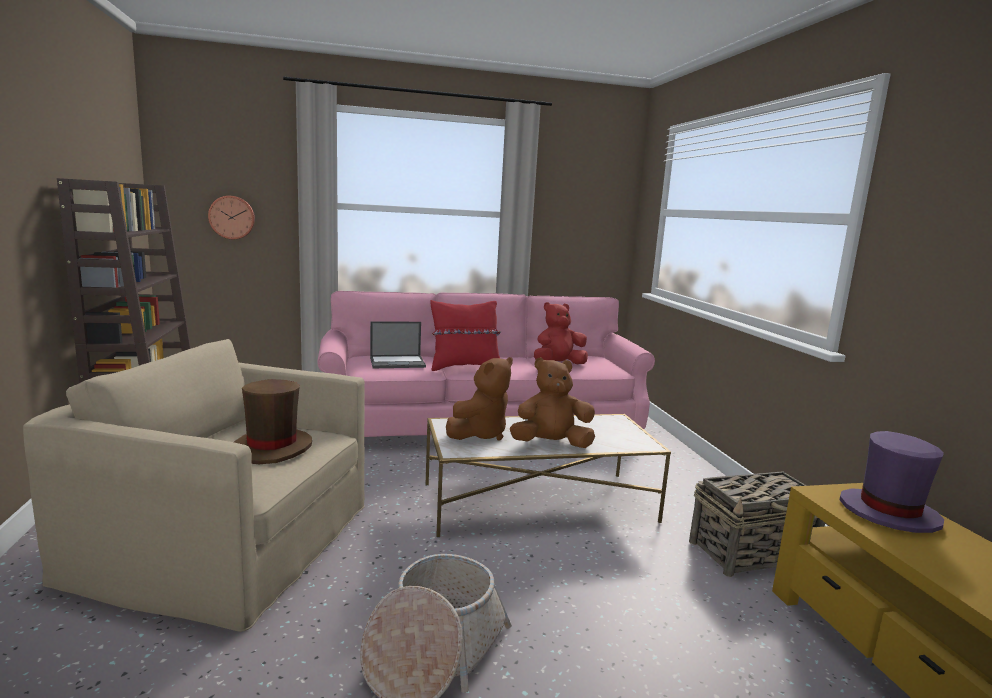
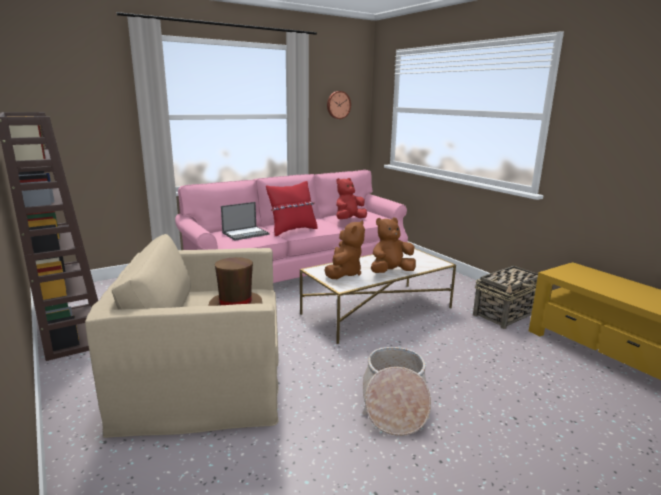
camera: 20 degrees left, 5 degrees up
wall clock [208,196,255,240] -> wall clock moved to [327,91,351,119]
purple hat [839,431,944,533] -> none

